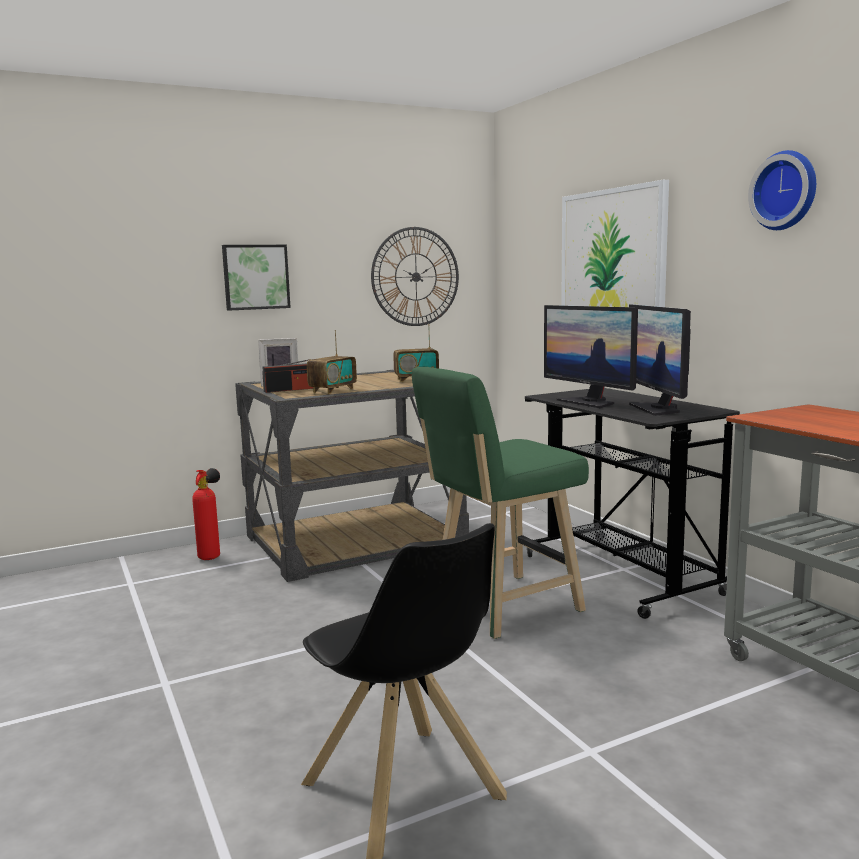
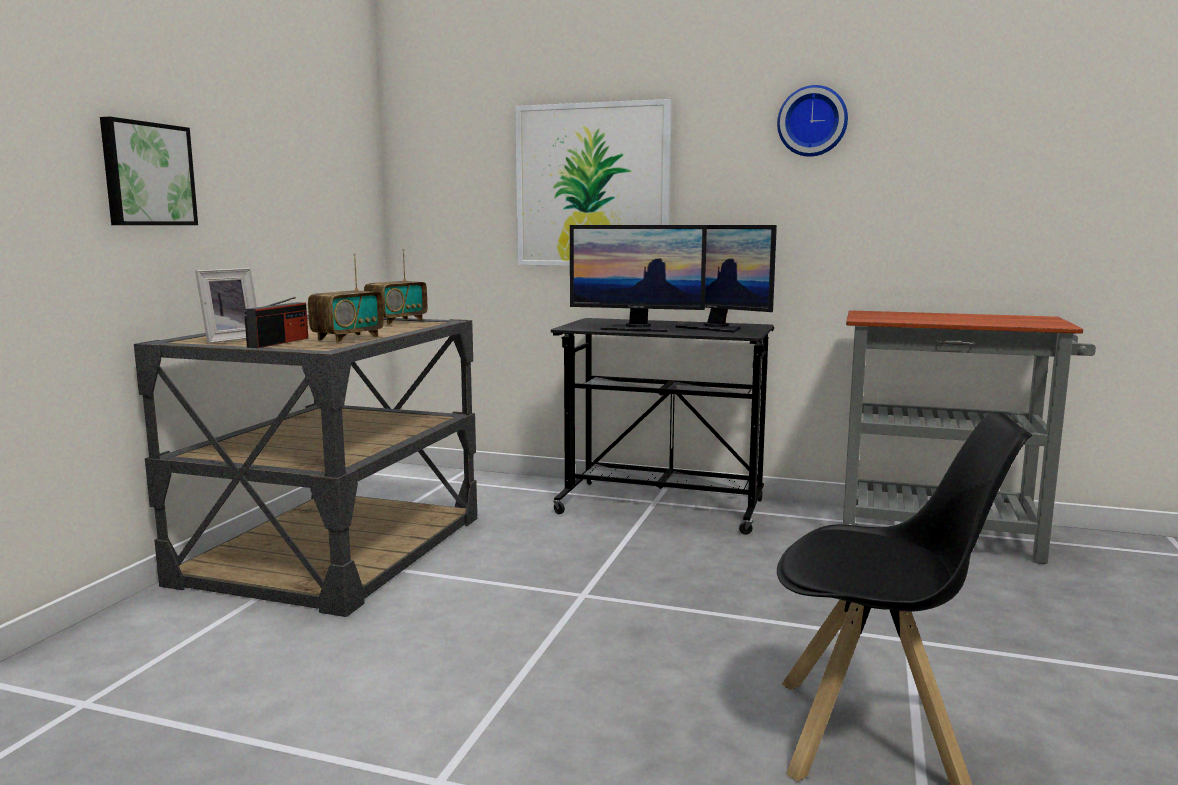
camera: 45 degrees left, 0 degrees up
fire extinguisher [192,468,220,560] -> none
radio [307,330,357,394] -> radio turned 45 degrees clockwise [308,254,384,343]
wall clock [371,227,459,326] -> none
green stool [412,367,589,639] -> none

